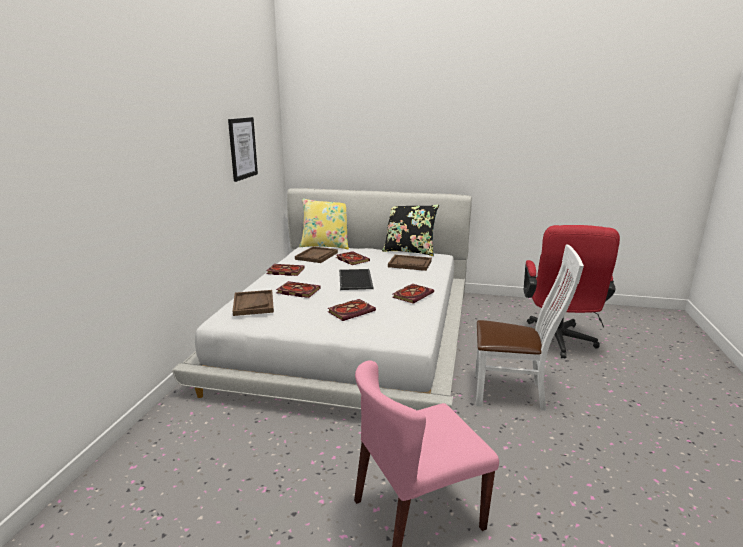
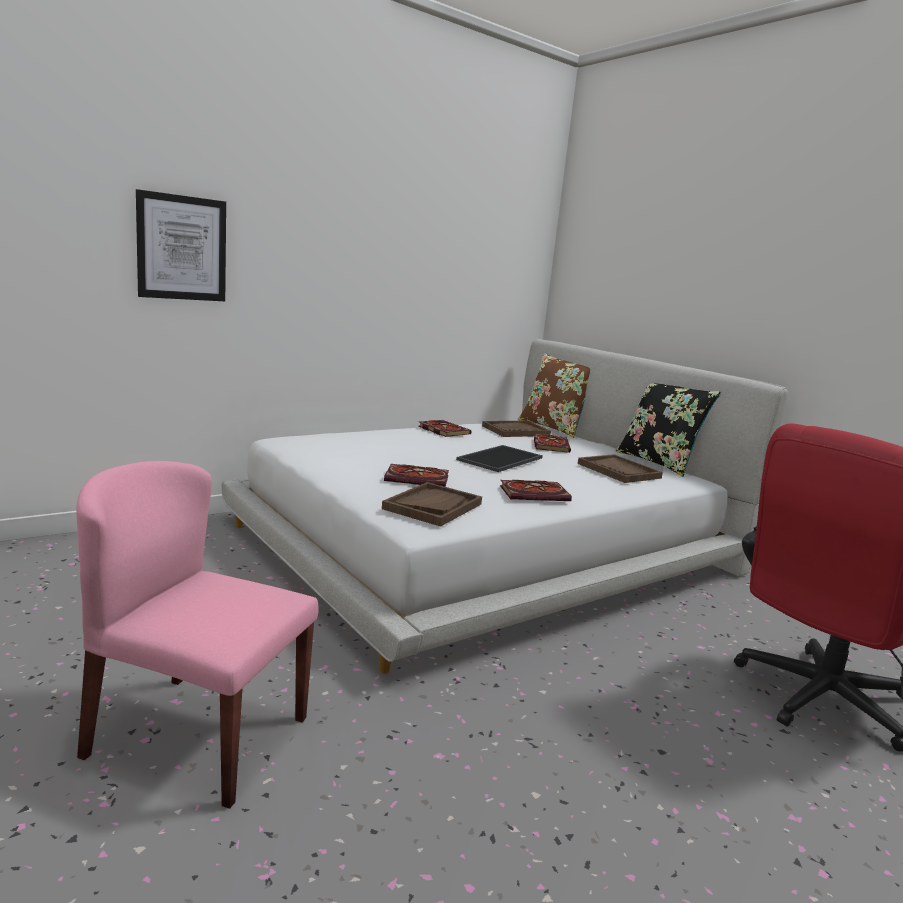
camera: 40 degrees right, 5 degrees down
picture [228,117,258,182] -> picture moved to [136,189,226,301]
brown tray [233,290,274,316] -> brown tray moved to [382,482,482,527]
book [276,281,321,298] -> none
yellow pillow [299,198,349,250] -> brown pillow [518,353,590,438]
white chair [475,245,584,411] -> none

